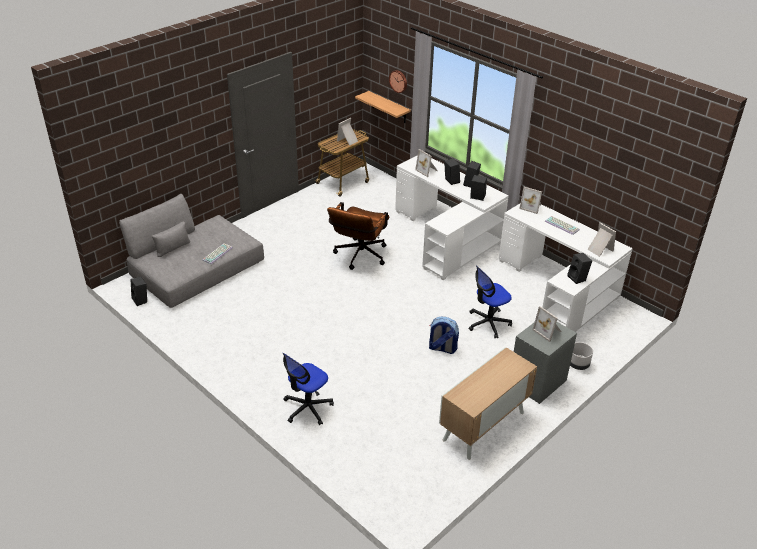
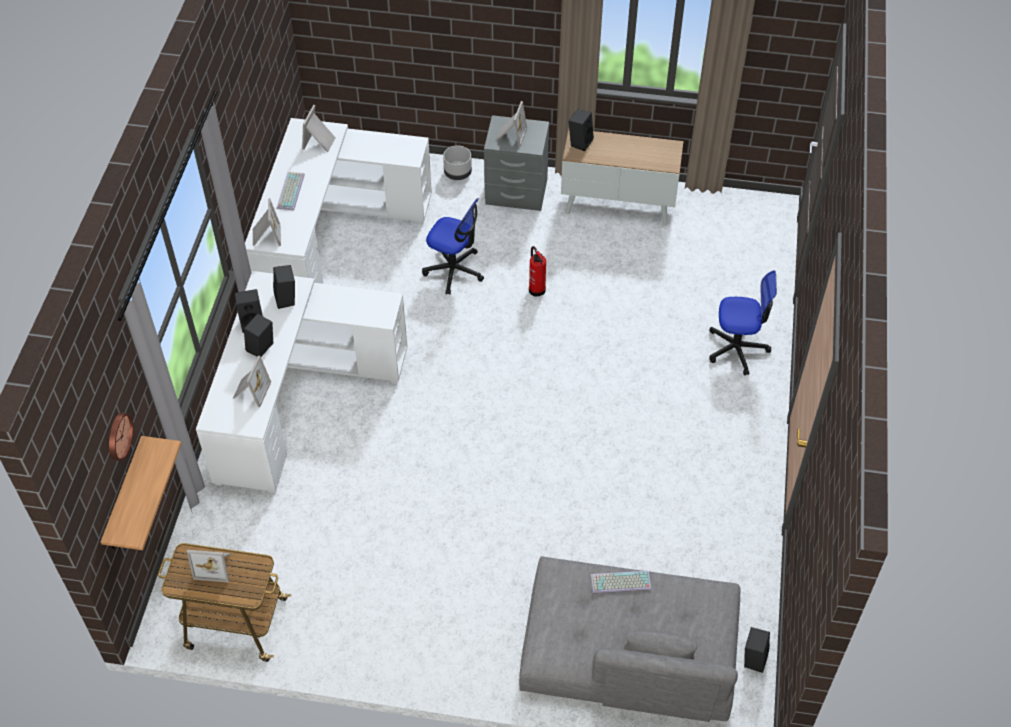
camera: 125 degrees left, 15 degrees up
brown office chair [327,202,390,270] -> none
backpack [429,317,459,354] -> fire extinguisher [529,246,546,297]
black speaker [567,253,592,284] -> black speaker moved to [569,109,594,151]

